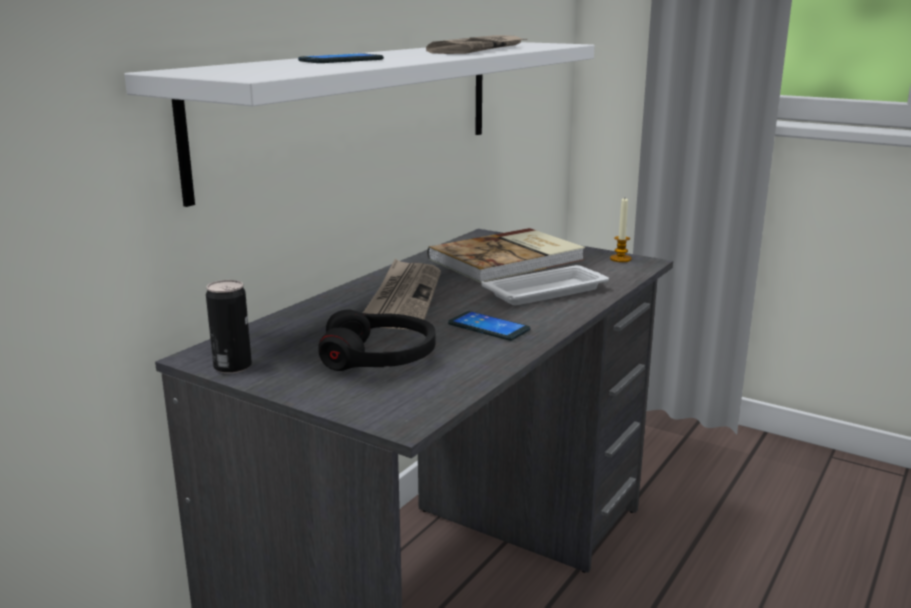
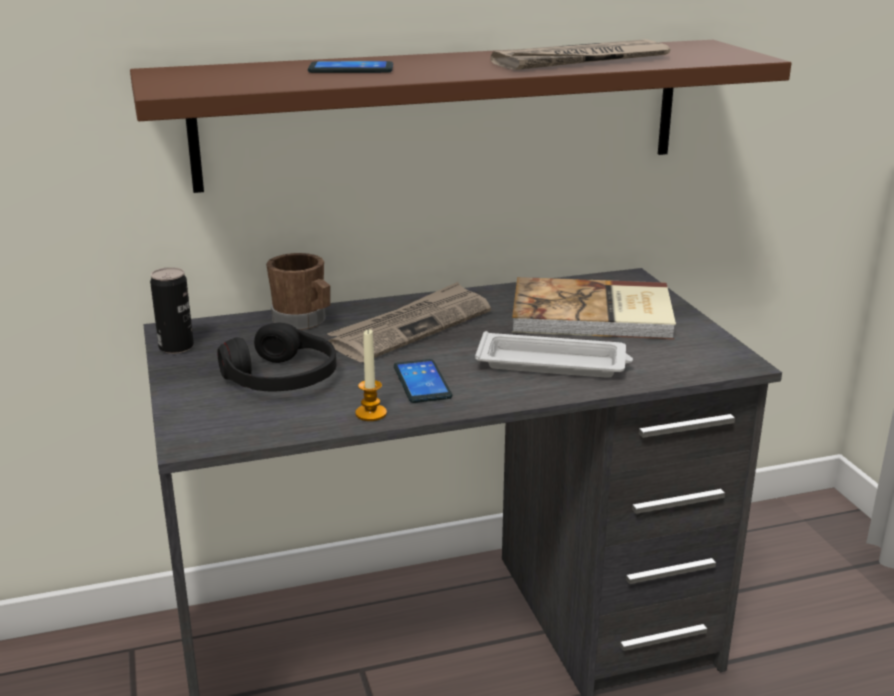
camera: 40 degrees right, 5 degrees up
white shelf [124,42,595,207] -> brown shelf [130,40,791,193]
candle [610,198,632,262] -> candle moved to [355,329,387,421]
none -> brown mug [266,253,330,330]

